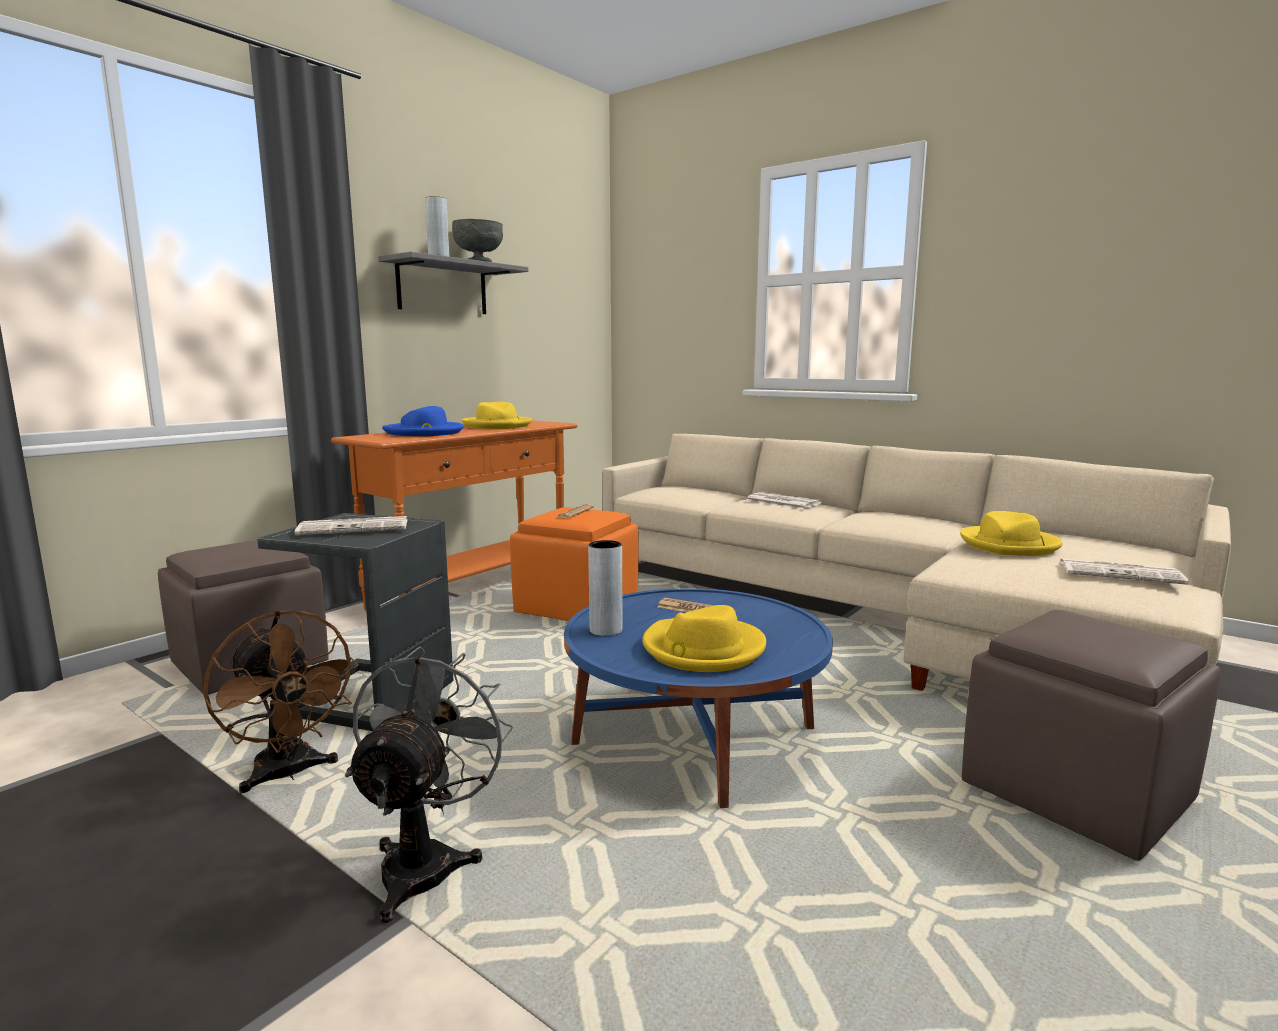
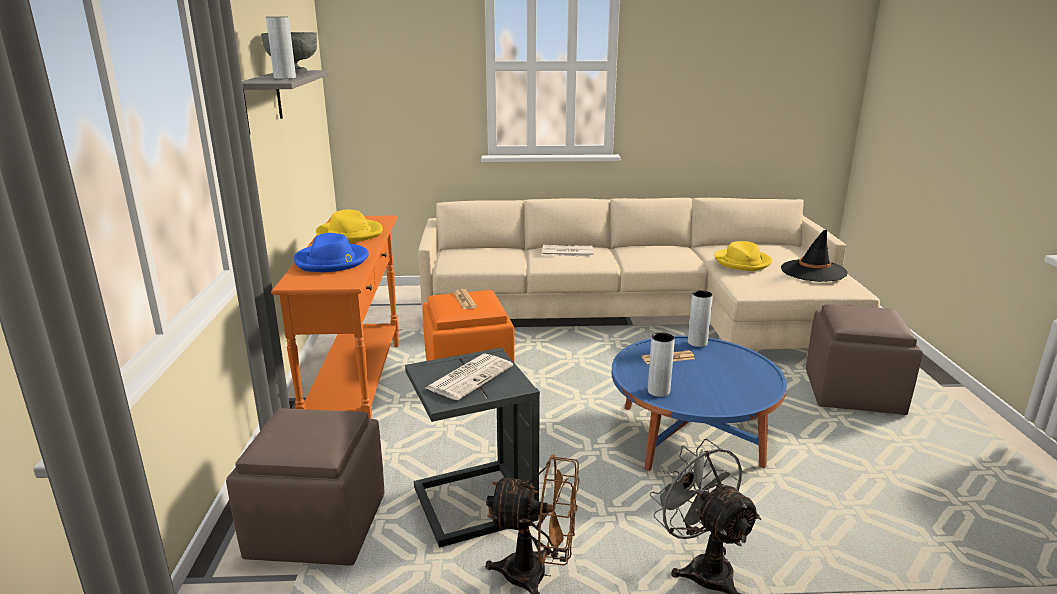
camera: 40 degrees left, 10 degrees up
yellow hat [642,605,766,672] -> none
newspaper [1060,558,1189,585] -> black hat [781,230,848,282]
none -> grey vase [688,290,713,347]

